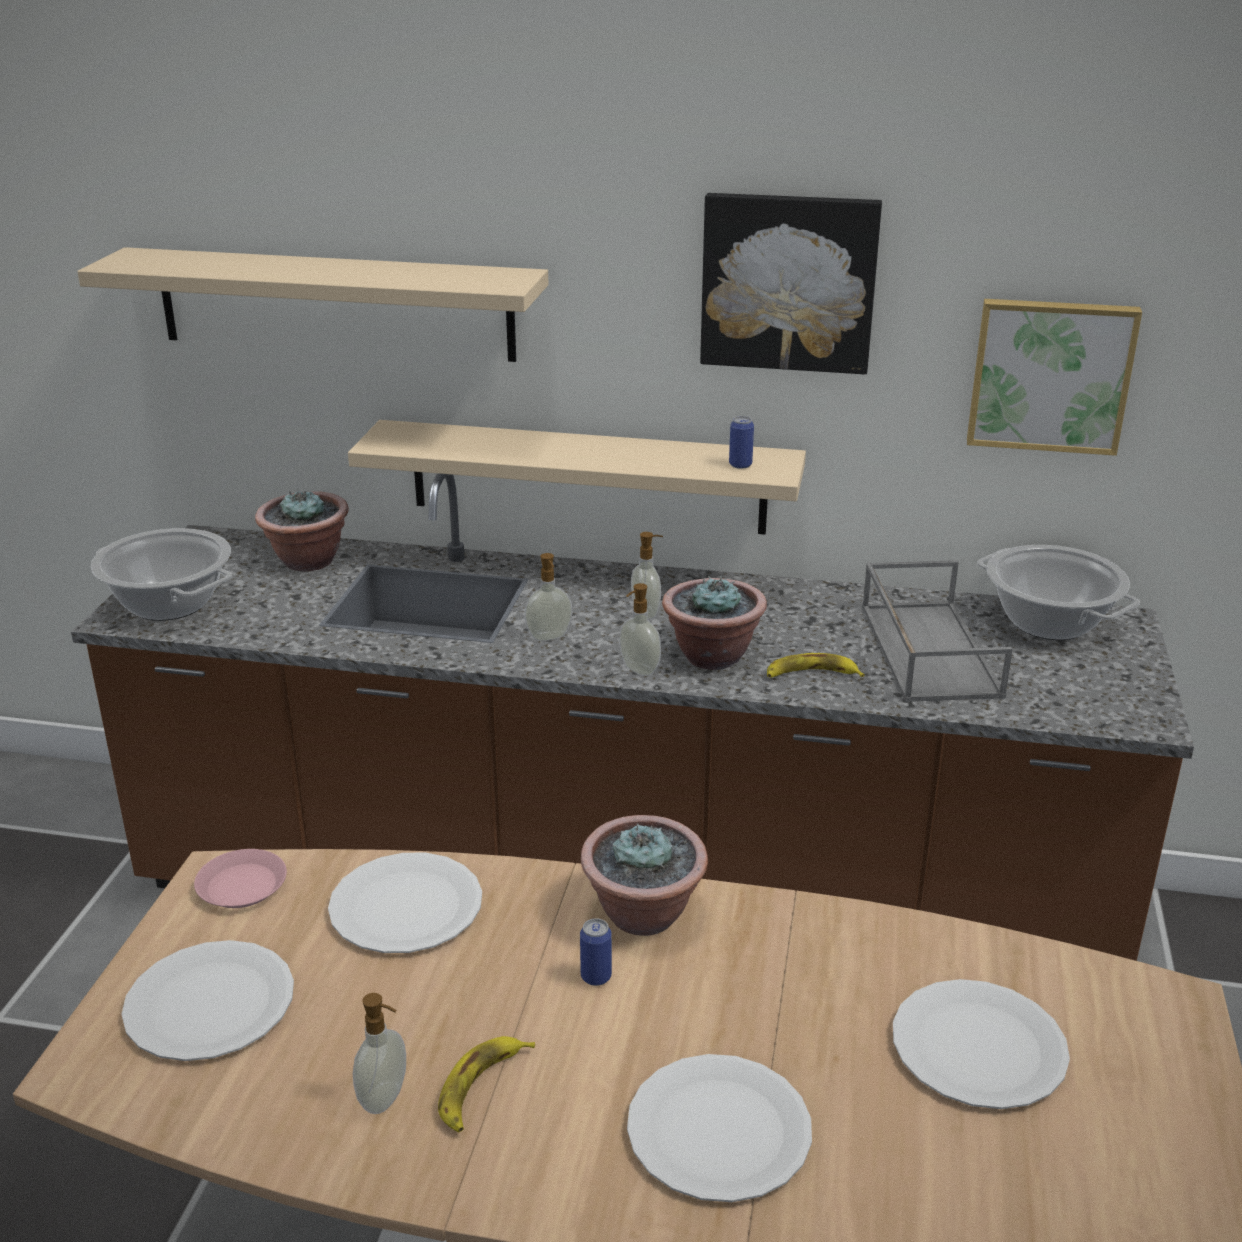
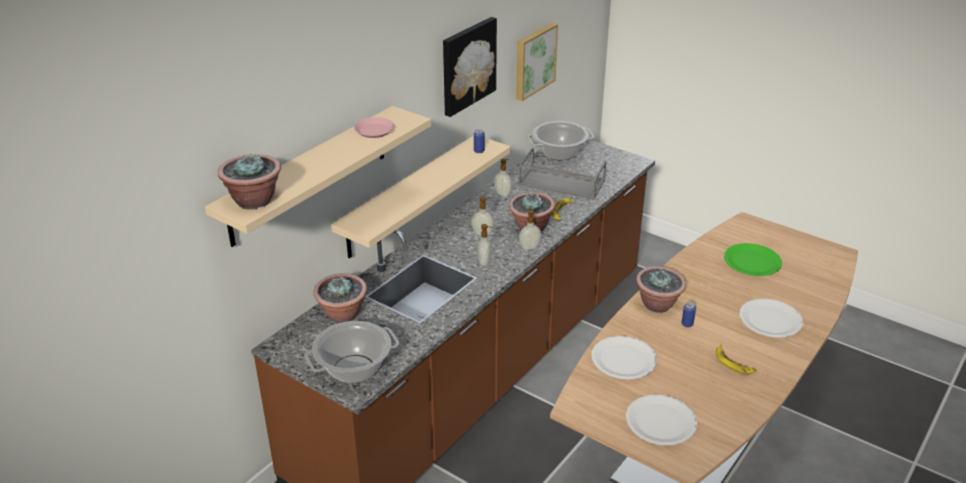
camera: 65 degrees left, 5 degrees up
pink plate [194,849,287,908] -> pink plate moved to [354,117,394,138]
soap dispenser [353,993,406,1114] -> soap dispenser moved to [494,159,512,197]
white plate [893,979,1070,1109] -> green plate [724,243,782,276]
none -> potted plant [218,153,281,210]

